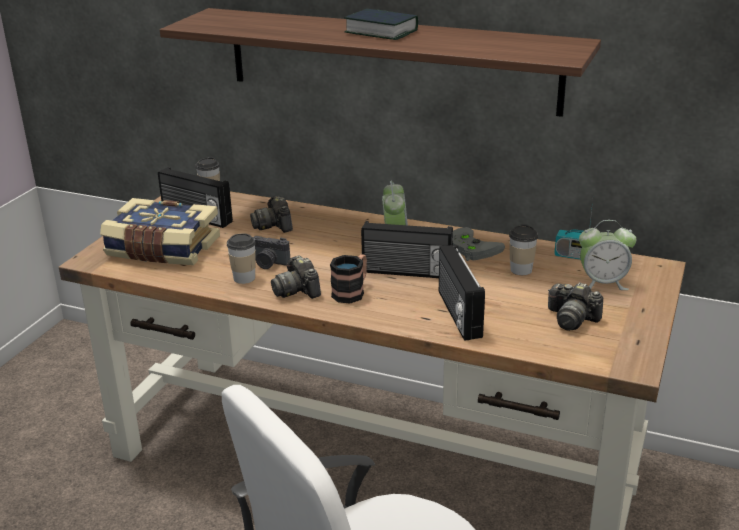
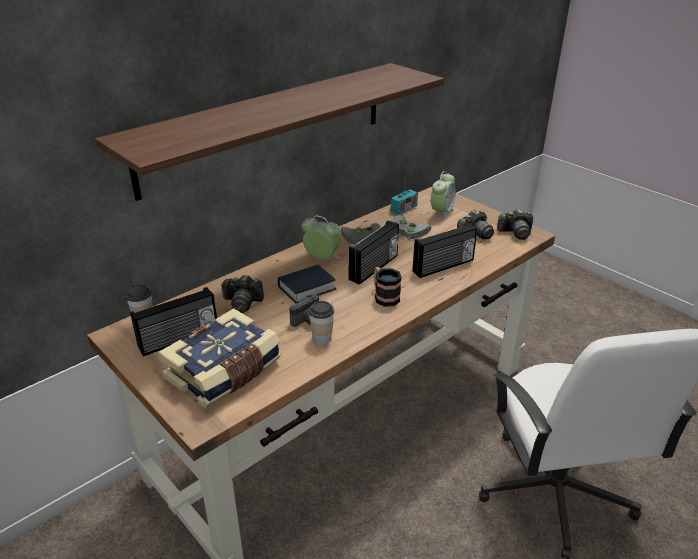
camera: 65 degrees left, 5 degrees up
camera [271,255,321,299] -> camera moved to [497,209,533,240]
book [344,9,418,40] -> book moved to [278,265,336,303]
radio [439,245,485,341] -> radio turned 45 degrees counterclockwise [412,223,477,278]
cup [509,224,538,275] -> grey game controller [390,215,431,240]

